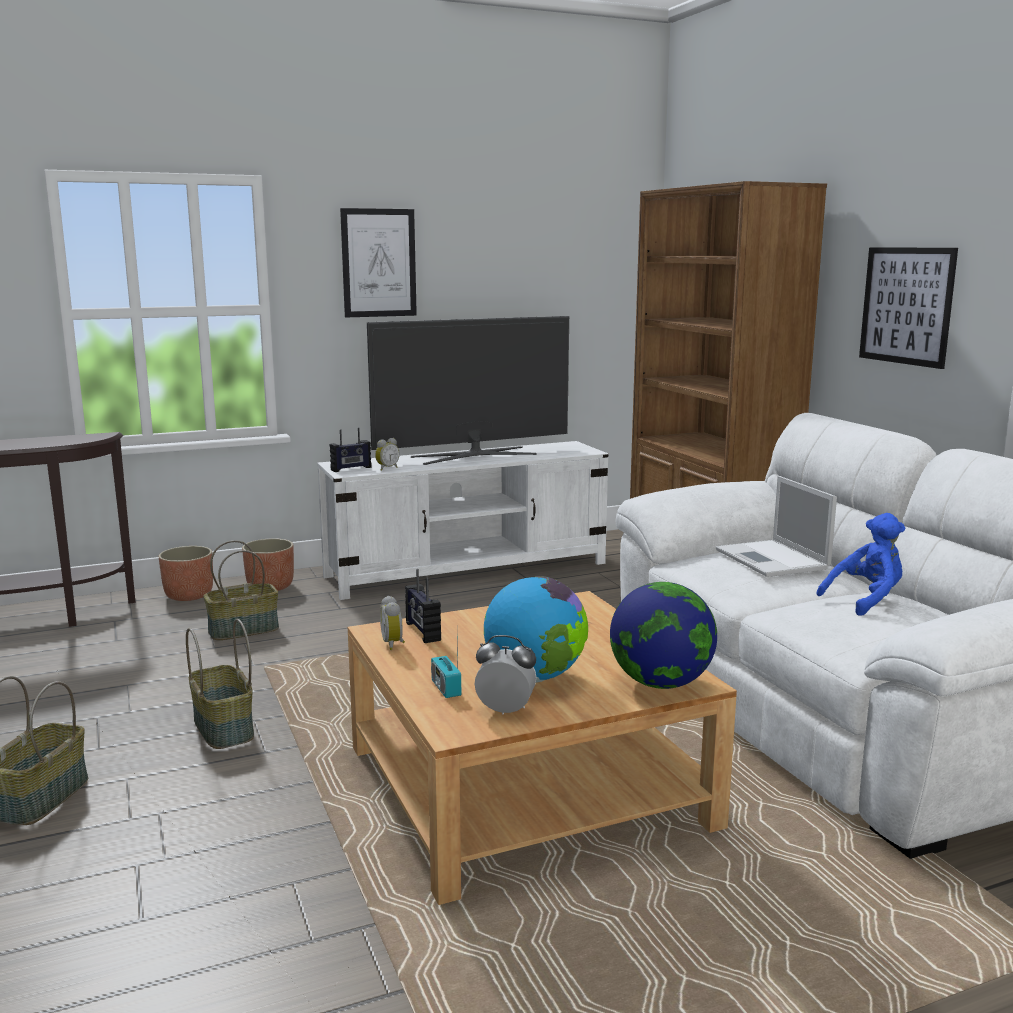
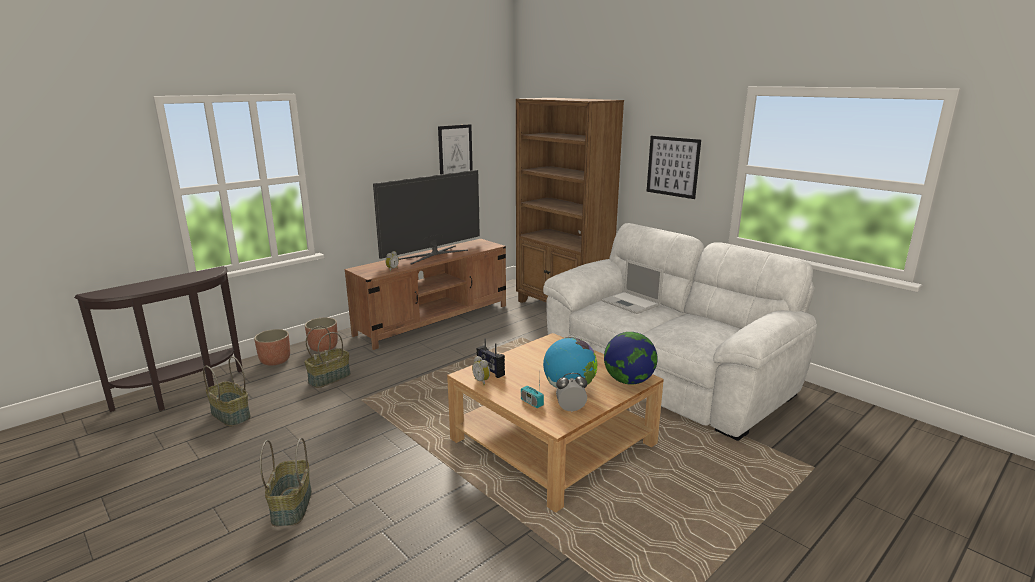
camera: 20 degrees left, 5 degrees up
basket [186,619,254,749] -> basket moved to [203,356,251,427]
white tv stand [317,441,609,600] -> brown tv stand [344,239,506,350]
radio [330,428,372,472] -> none
picture [340,208,417,318] -> picture moved to [438,124,473,175]
blue plush toy [817,513,905,616] -> none

